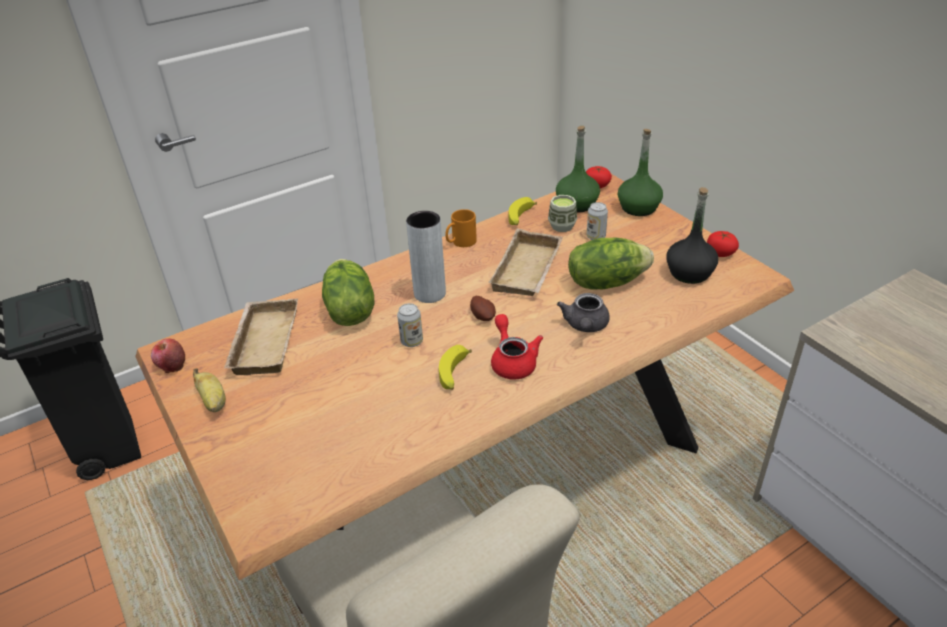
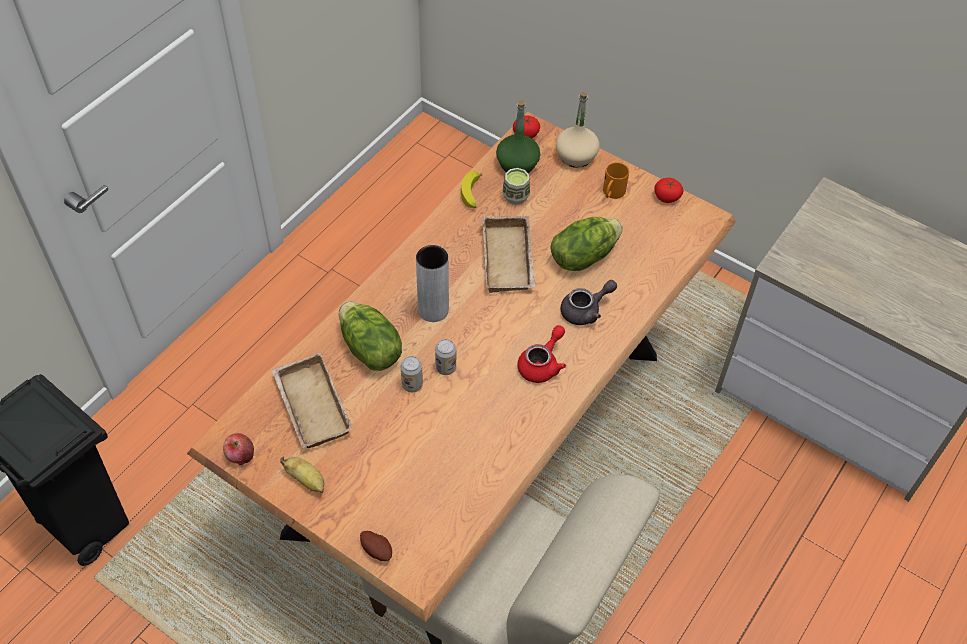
camera: 25 degrees left, 15 degrees up
banana [439,345,472,390] -> none
orange mug [445,209,477,247] -> orange mug moved to [603,162,629,199]
potato [470,296,496,321] -> potato moved to [360,531,392,561]
red teapot [491,314,543,379] -> red teapot turned 75 degrees clockwise [517,325,566,383]
grey teapot [557,293,610,332] -> grey teapot turned 105 degrees counterclockwise [560,280,617,325]
can [587,202,608,240] -> can moved to [401,356,423,392]
green bottle [618,129,663,216] -> beige bottle [556,92,600,168]
black bottle [666,187,718,284] -> none

